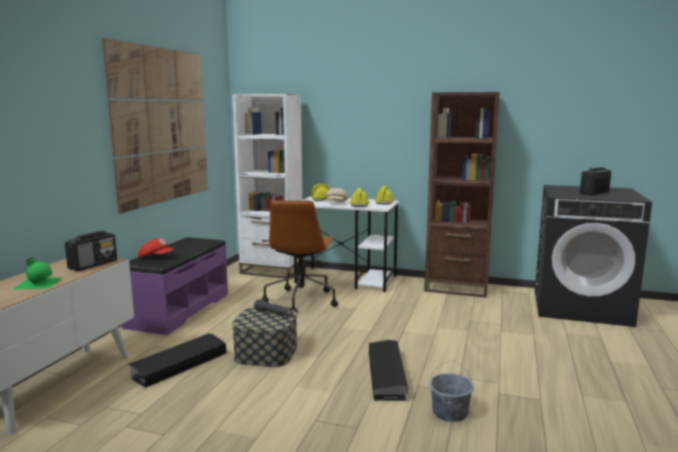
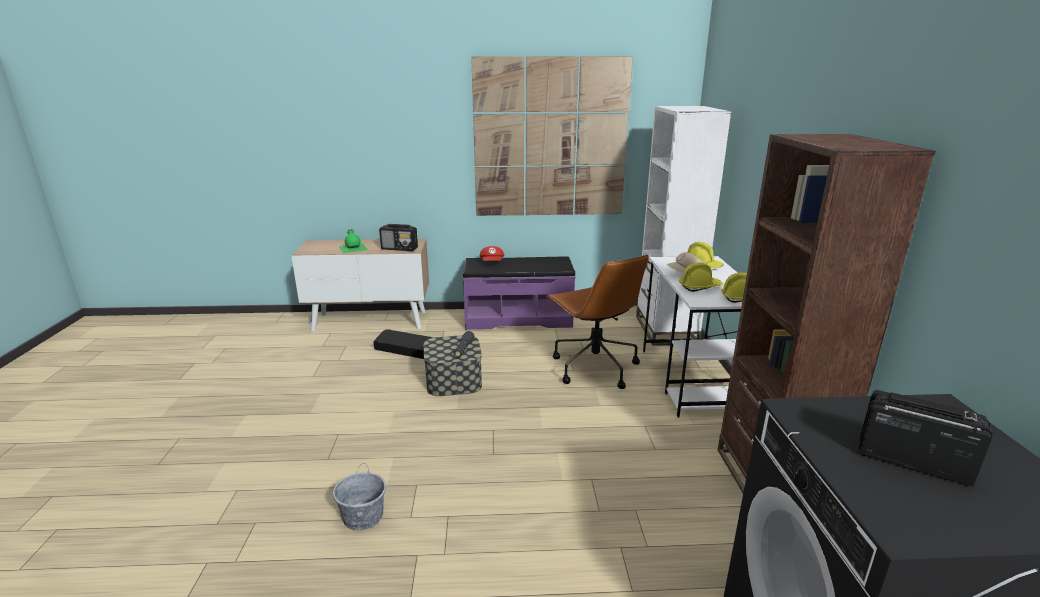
camera: 70 degrees right, 10 degrees up
brown office chair [262,200,338,313] -> brown office chair turned 105 degrees counterclockwise [547,255,649,389]
black storage box [368,340,408,401] -> none

